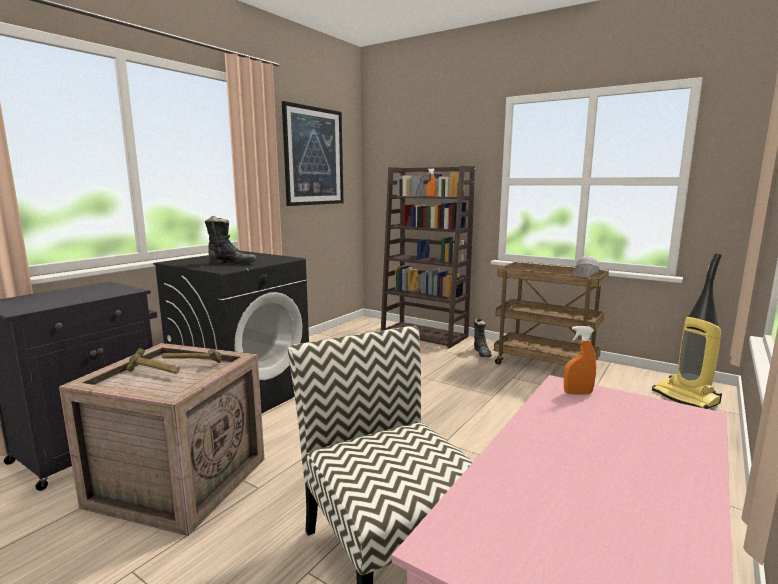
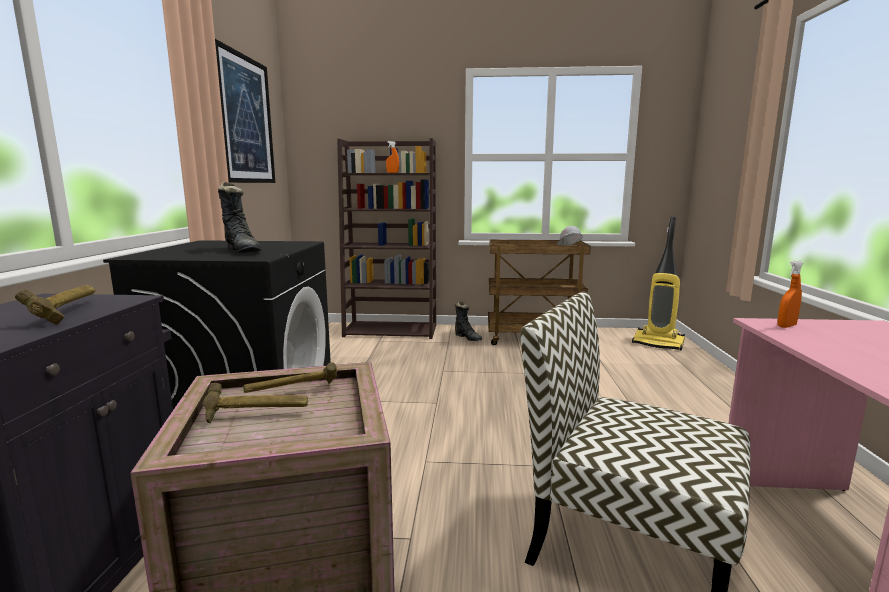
camera: 30 degrees left, 0 degrees up
black boot [204,216,257,264] -> black boot turned 75 degrees clockwise [218,182,261,253]
none -> hammer [15,285,95,325]

